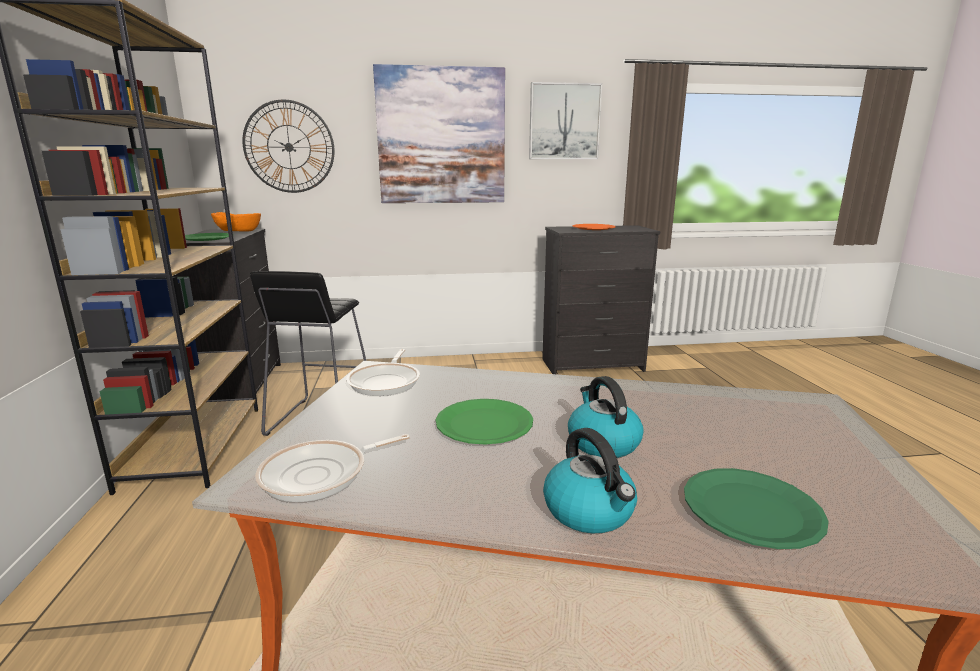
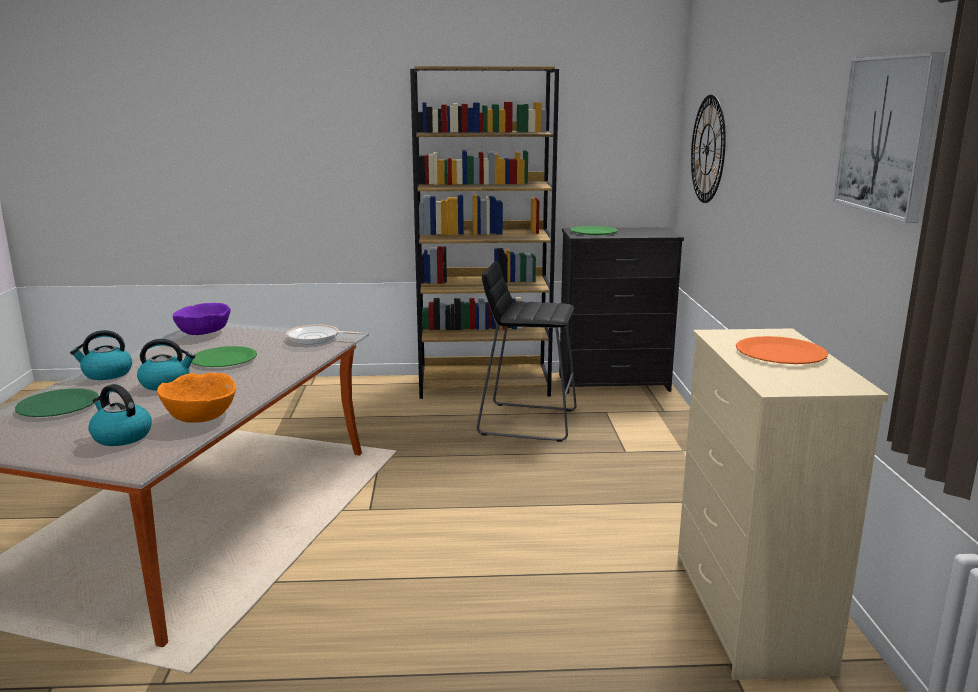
camera: 95 degrees right, 0 degrees up
orange bowl [211,212,261,232] -> orange bowl moved to [157,372,236,423]
frying pan [255,434,410,502] -> purple bowl [172,303,231,335]
picture [373,64,505,203] -> none
black dresser [542,225,661,374] -> beige dresser [677,328,889,680]
none -> kettle [88,384,152,446]

